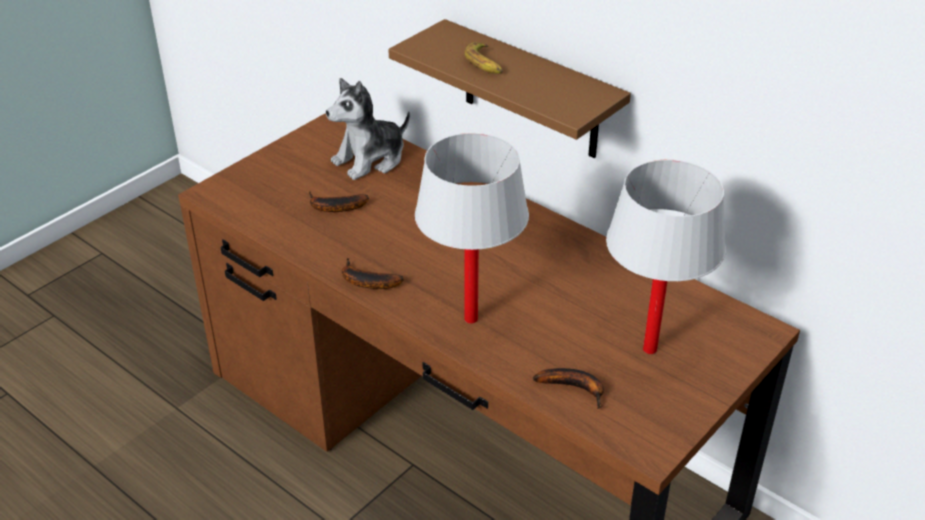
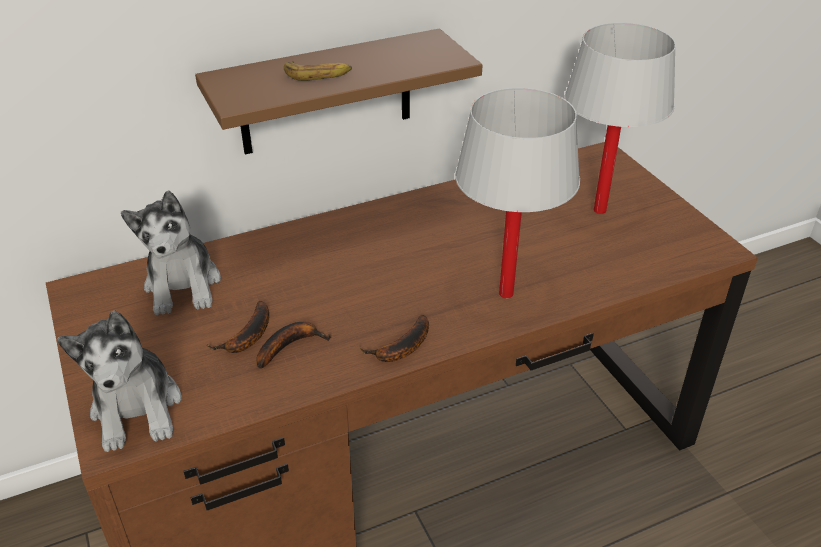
camera: 65 degrees left, 0 degrees up
banana [533,368,604,409] -> banana moved to [256,322,331,369]
none -> plush toy [57,310,182,452]

